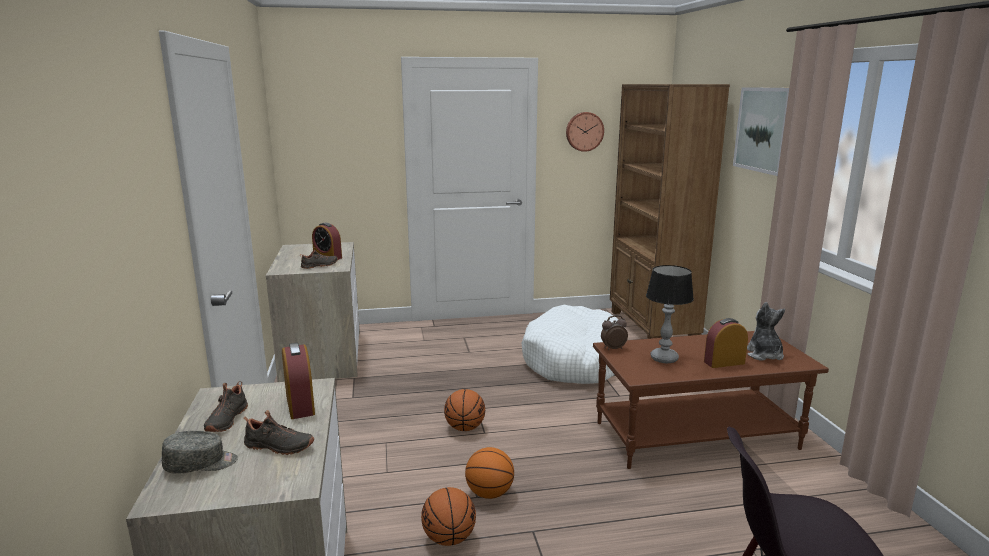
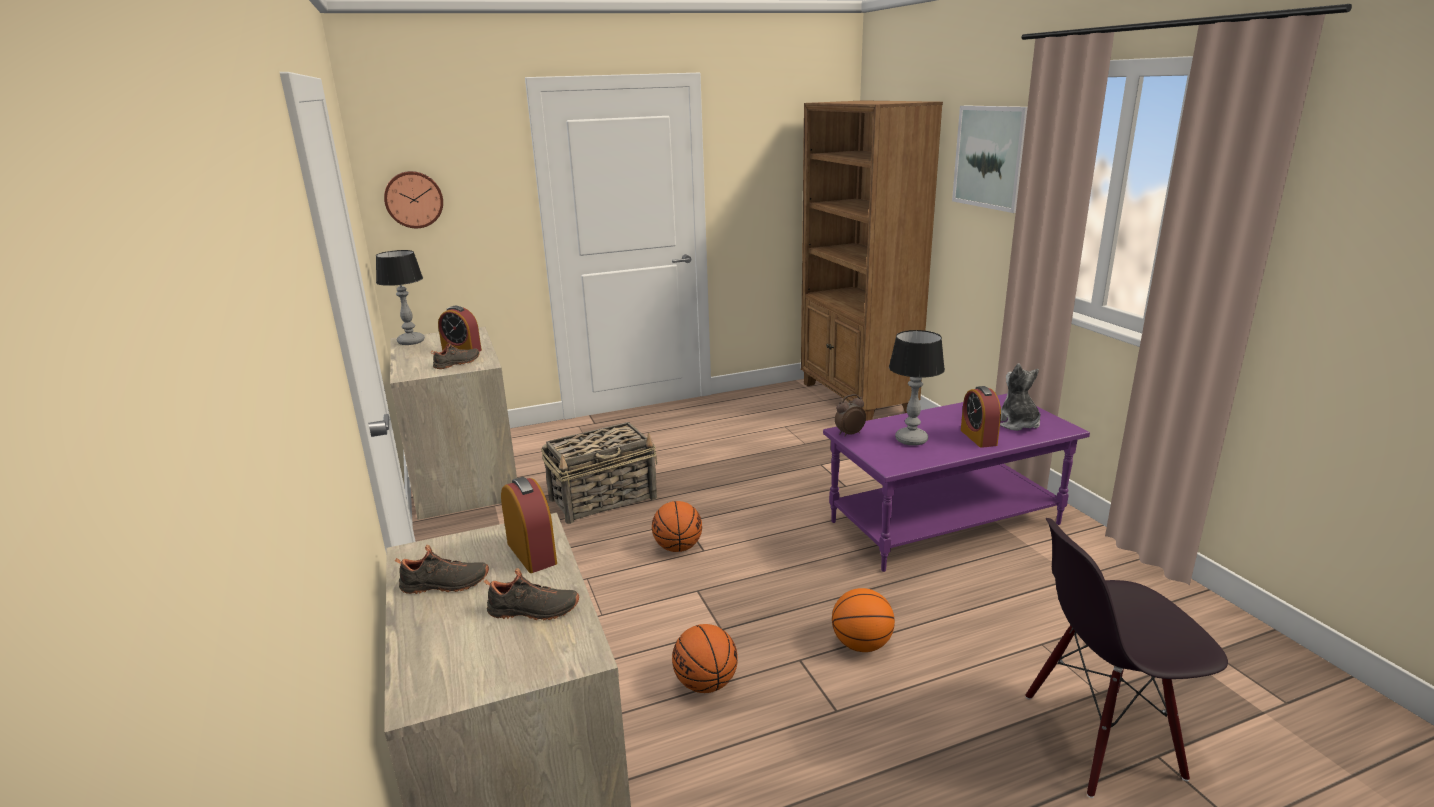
camera: 10 degrees left, 5 degrees up
grey cap [162,431,238,474] -> none
black shoe [204,381,248,432] -> black shoe turned 90 degrees counterclockwise [395,545,489,594]
basketball [465,447,514,499] -> basketball moved to [832,588,895,652]
white dog bed [522,305,625,384] -> none
wall clock [566,112,604,152] -> wall clock moved to [384,171,443,228]
brown coffee table [593,331,829,469] -> purple coffee table [823,394,1090,572]
alarm clock [704,318,748,368] -> alarm clock turned 75 degrees counterclockwise [961,386,1001,448]
none -> table lamp [376,250,425,345]
none -> basket [541,422,657,524]

